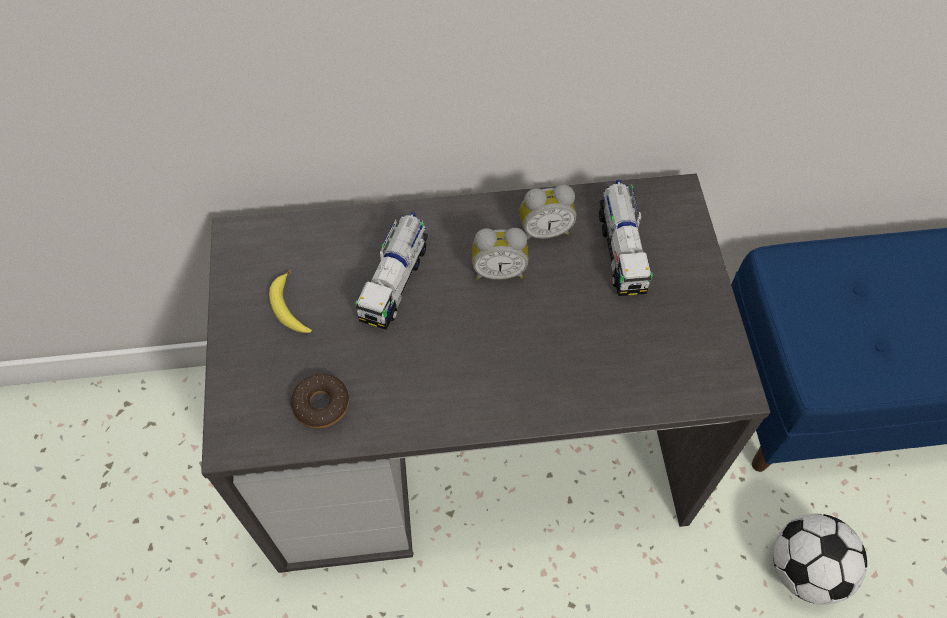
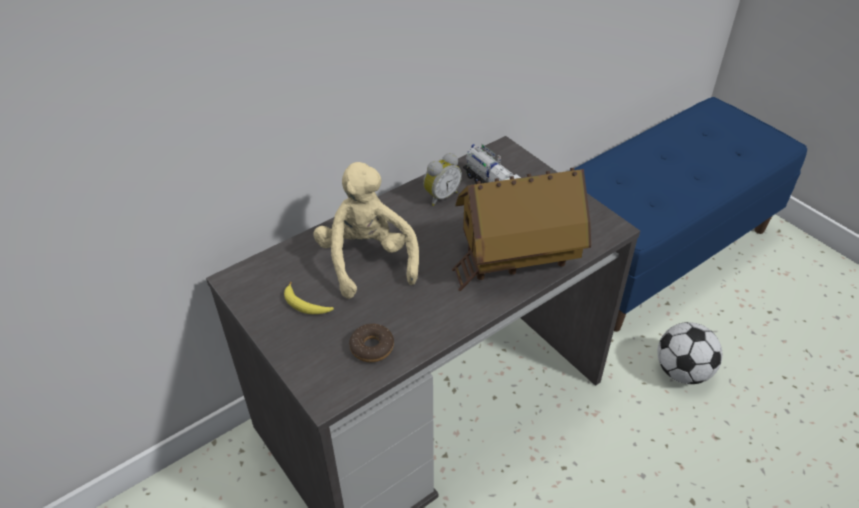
camera: 30 degrees left, 15 degrees down
toy truck [355,212,428,330] -> beige plush toy [313,162,419,299]
alarm clock [471,228,529,280] -> none
none -> toy house [452,168,591,291]

